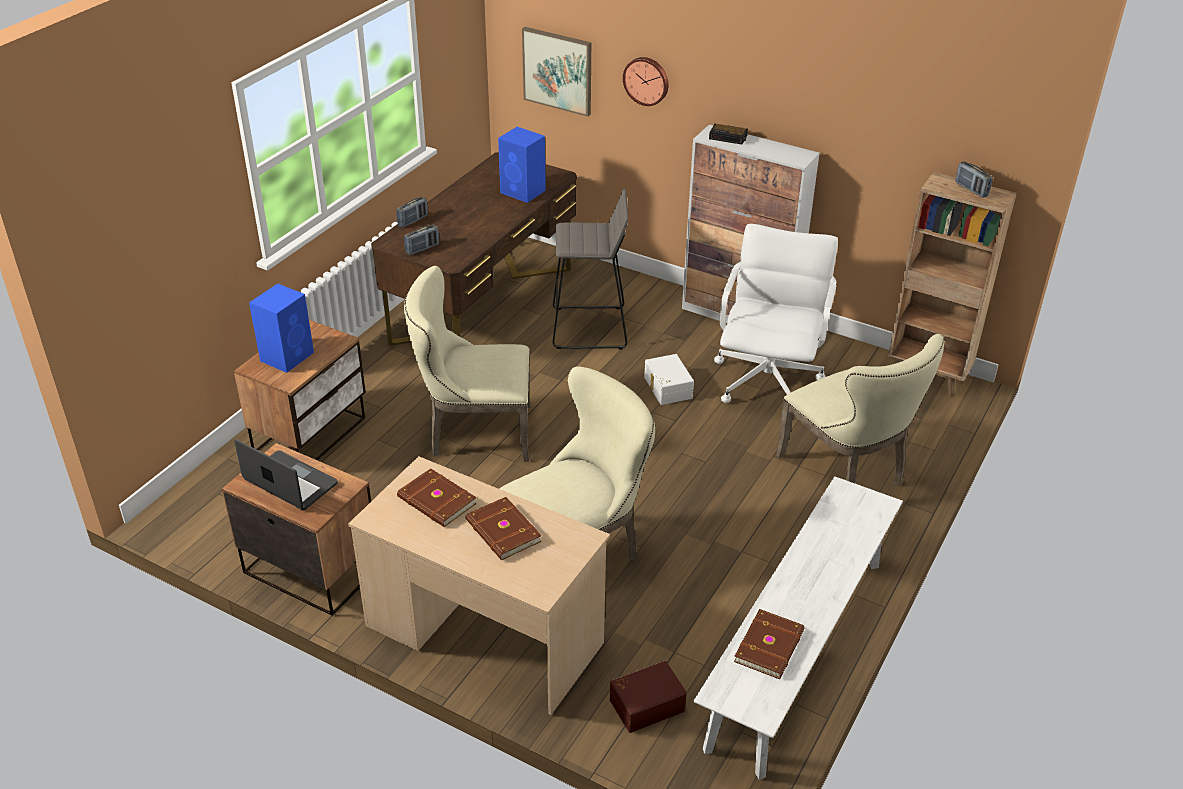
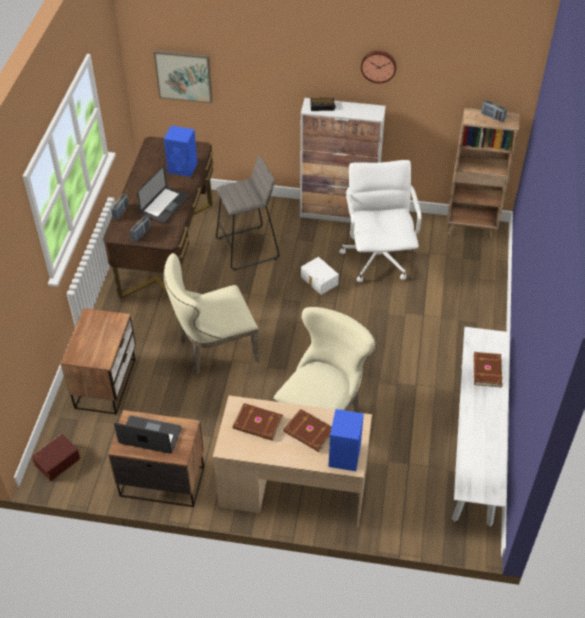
camera: 20 degrees left, 10 degrees up
blue speaker [249,283,314,373] -> blue speaker moved to [328,409,364,471]
brown storage box [610,661,687,733] -> brown storage box moved to [32,434,80,481]
wall clock [623,57,669,106] -> wall clock moved to [361,51,396,83]
brown book [734,609,805,679] -> brown book moved to [473,352,502,387]
beige chair [776,334,944,486] -> none
none -> laptop [137,165,189,224]

